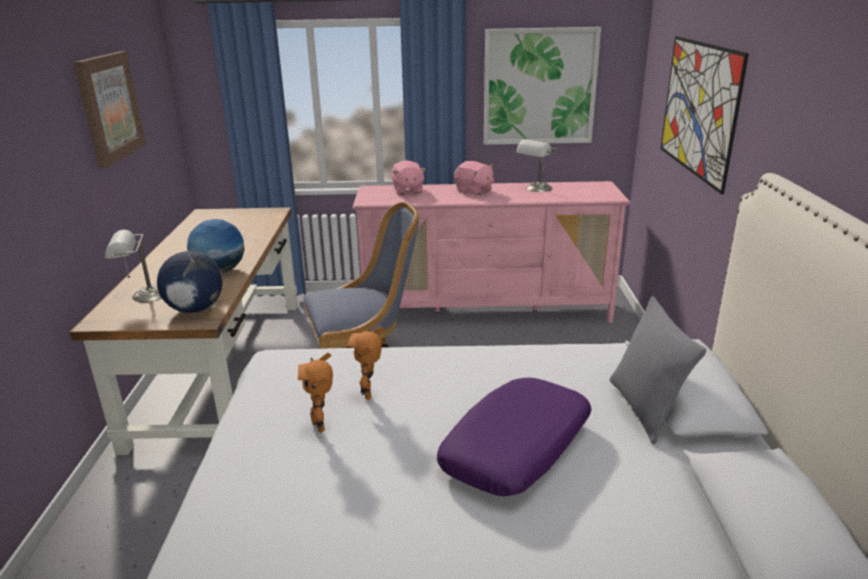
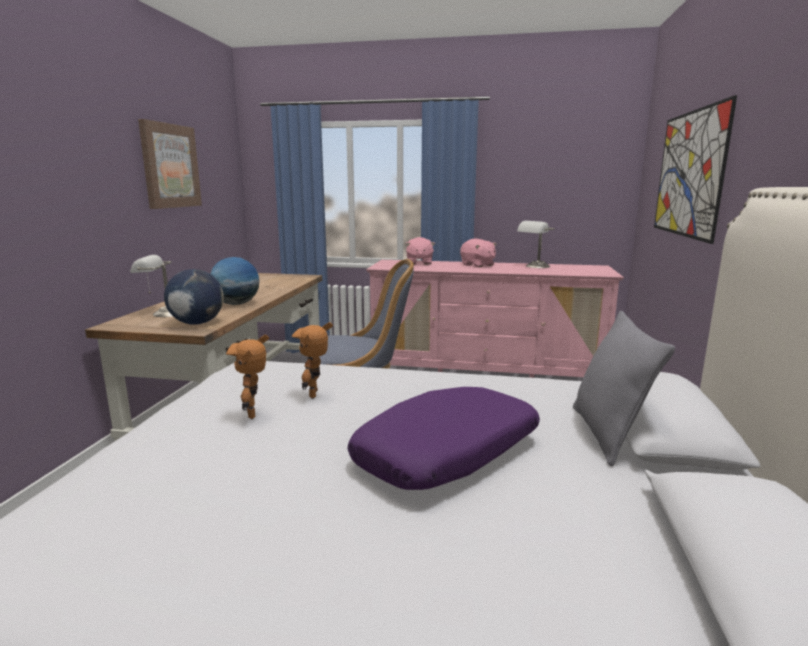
camera: 10 degrees right, 10 degrees down
picture [484,27,601,145] -> none

